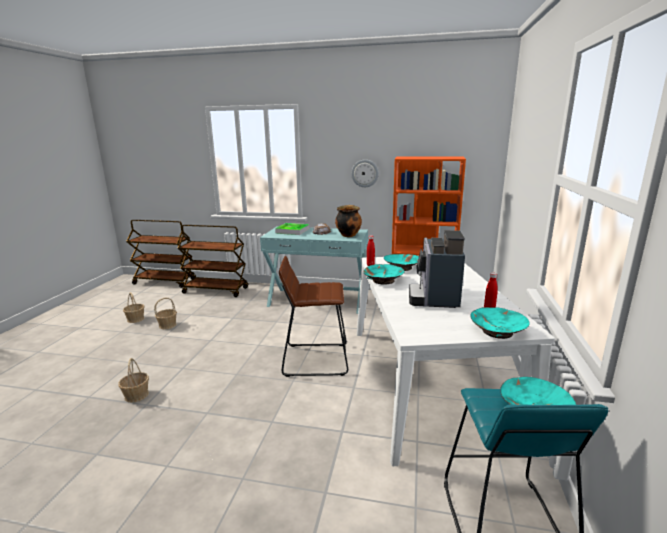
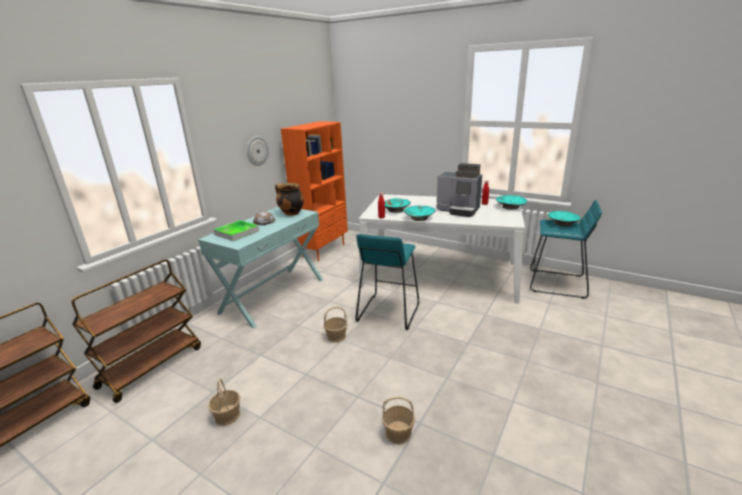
camera: 70 degrees left, 5 degrees up
basket [123,292,145,323] -> basket moved to [324,306,347,343]
brown stool [279,256,348,377] -> turquoise stool [355,234,419,330]

